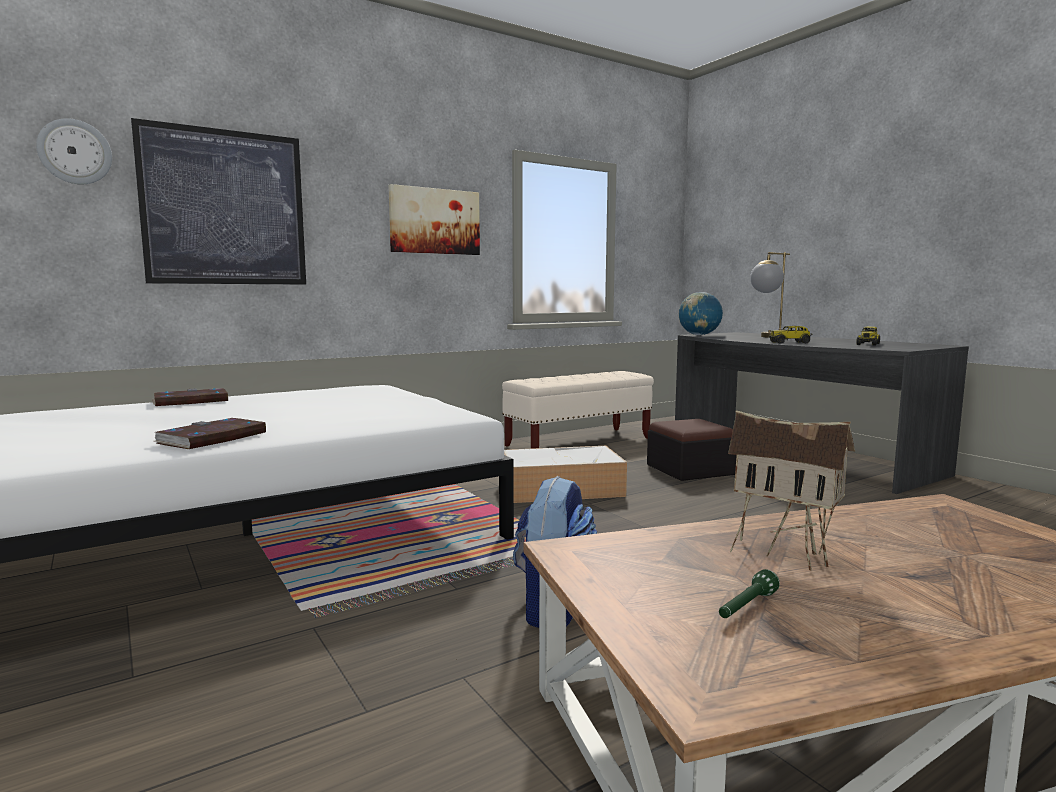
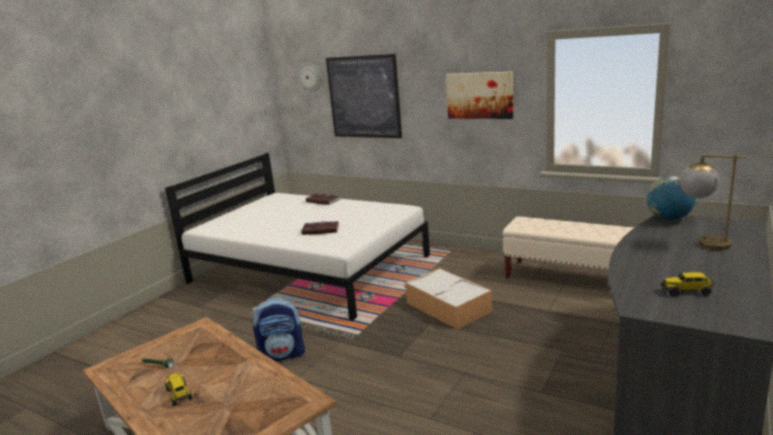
camera: 65 degrees right, 10 degrees up
book [154,418,266,449] -> book moved to [301,221,339,235]
ottoman [647,419,736,481] -> none
toy house [728,410,855,571] -> none
toy truck [769,326,812,344] -> toy truck moved to [165,373,192,406]

